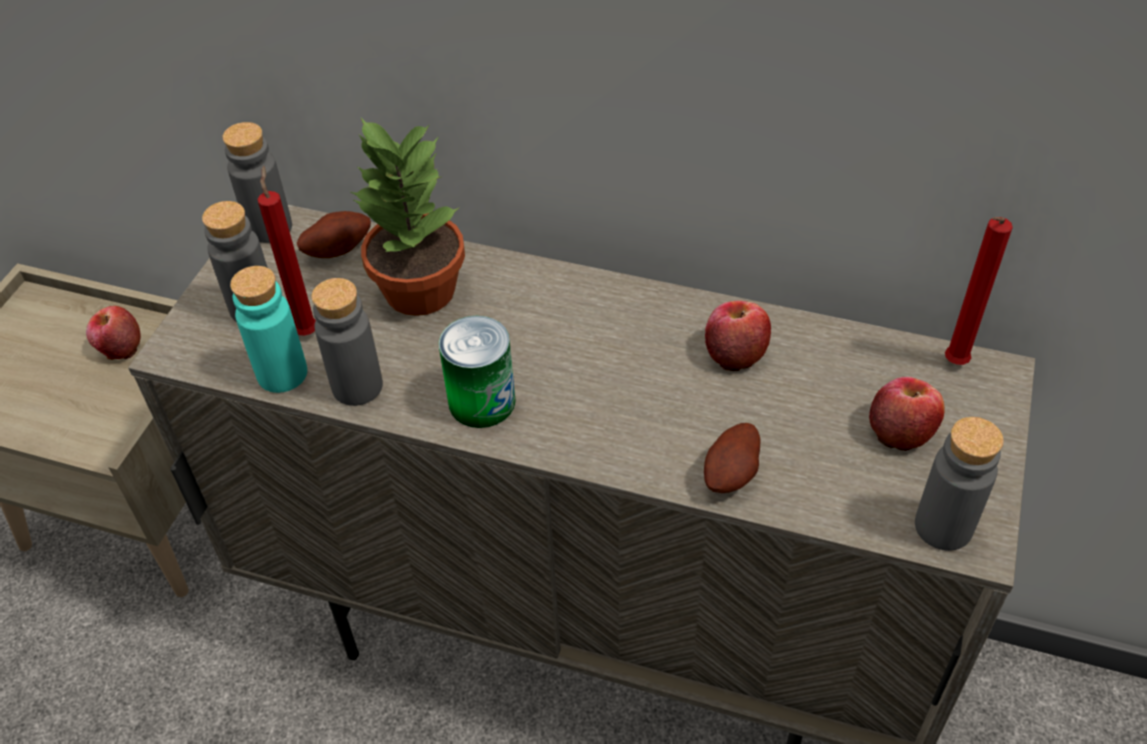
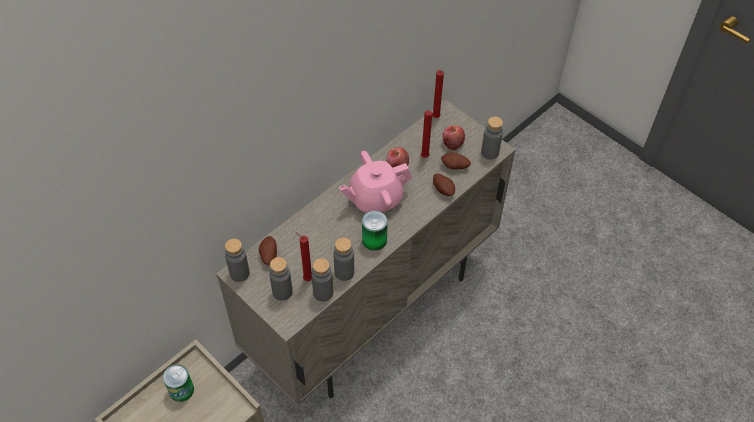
camera: 65 degrees left, 5 degrees up
apple [86,306,141,360] -> can [163,364,194,402]
turquoise bottle [230,266,307,393] -> grey bottle [311,258,333,302]
potted plant [351,118,465,316] -> none
none -> pink teapot [339,151,412,214]
none -> red candle [421,110,432,158]
none -> potato [441,152,471,170]

